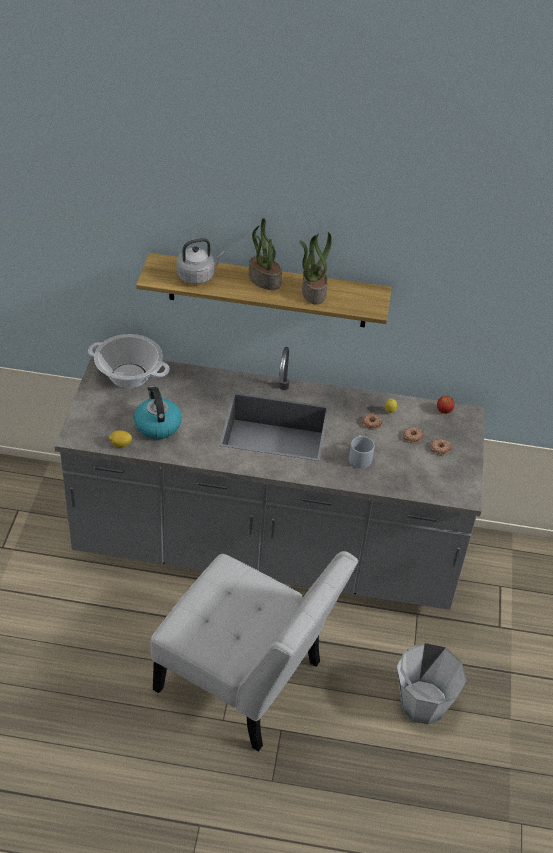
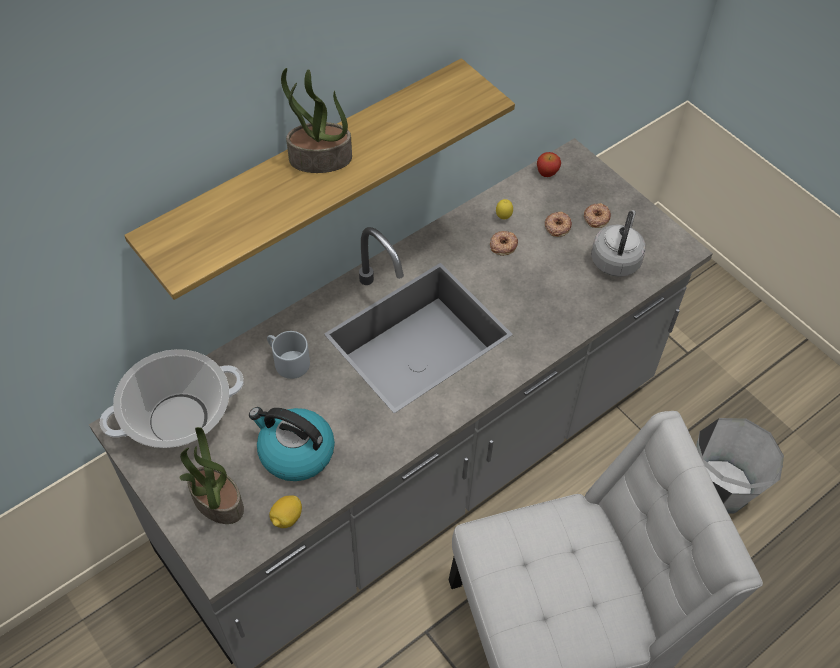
camera: 45 degrees left, 10 degrees up
grey kettle [176,238,225,285] -> grey kettle moved to [591,210,646,277]
potted plant [299,232,332,305] -> potted plant moved to [179,427,244,524]
grey mug [349,435,374,469] -> grey mug moved to [267,331,310,379]

